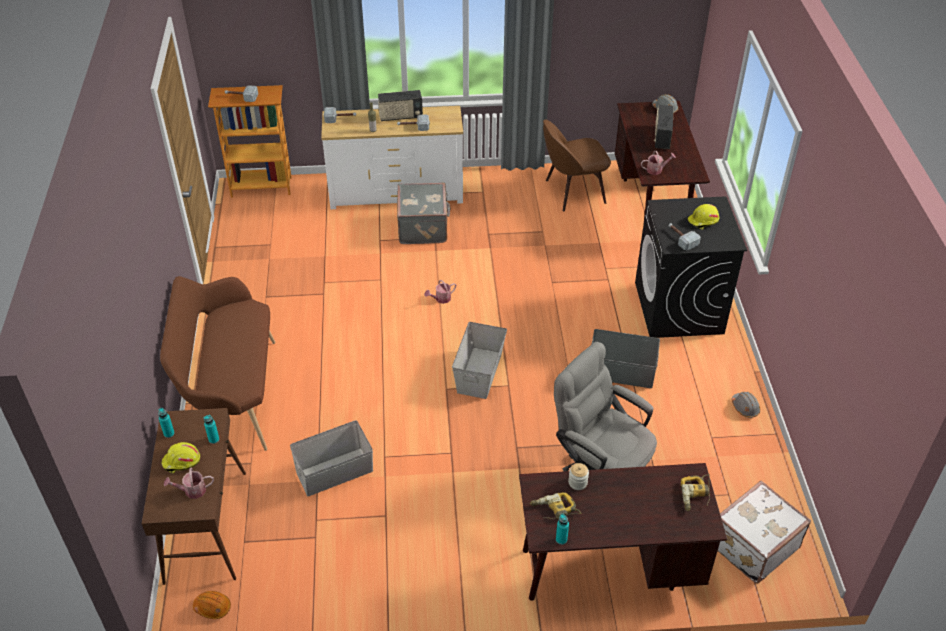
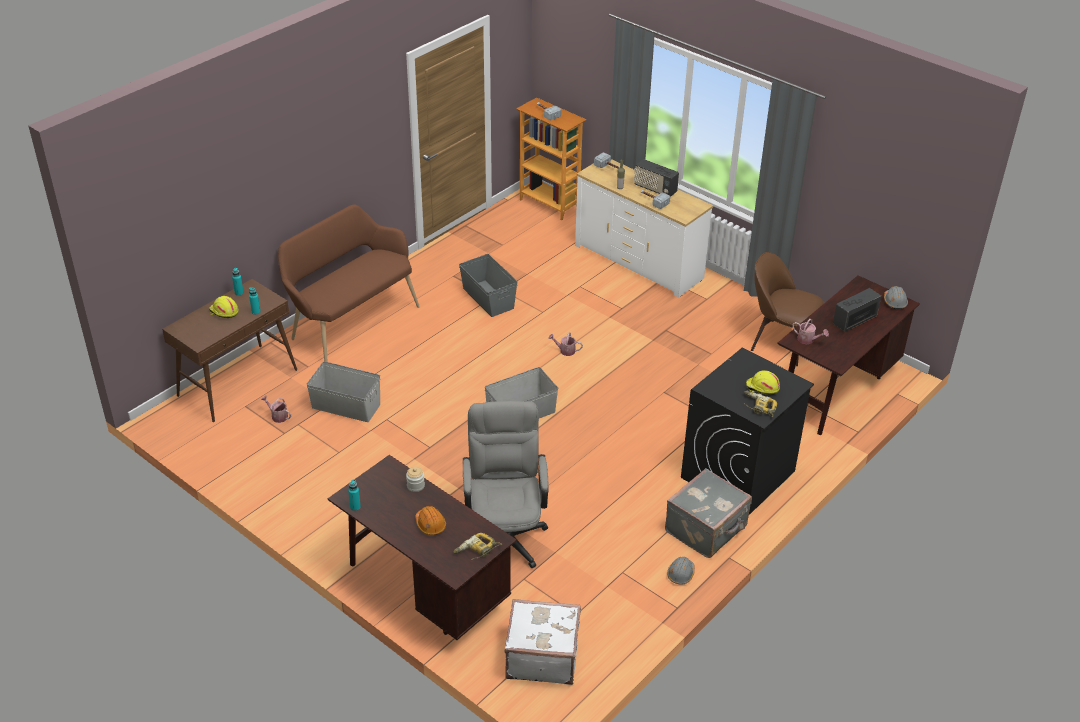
camera: 45 degrees right, 5 degrees down
watering can [164,468,214,499] -> watering can moved to [261,396,291,423]
orange hard hat [193,591,231,619] -> orange hard hat moved to [415,506,446,535]
grey suitcase [397,183,451,244] -> grey suitcase moved to [665,468,752,558]
power drill [530,492,581,520] -> power drill moved to [743,391,777,418]
grey storage box [592,329,660,388] -> grey storage box moved to [459,254,518,317]
hammer [669,223,701,250] -> none

